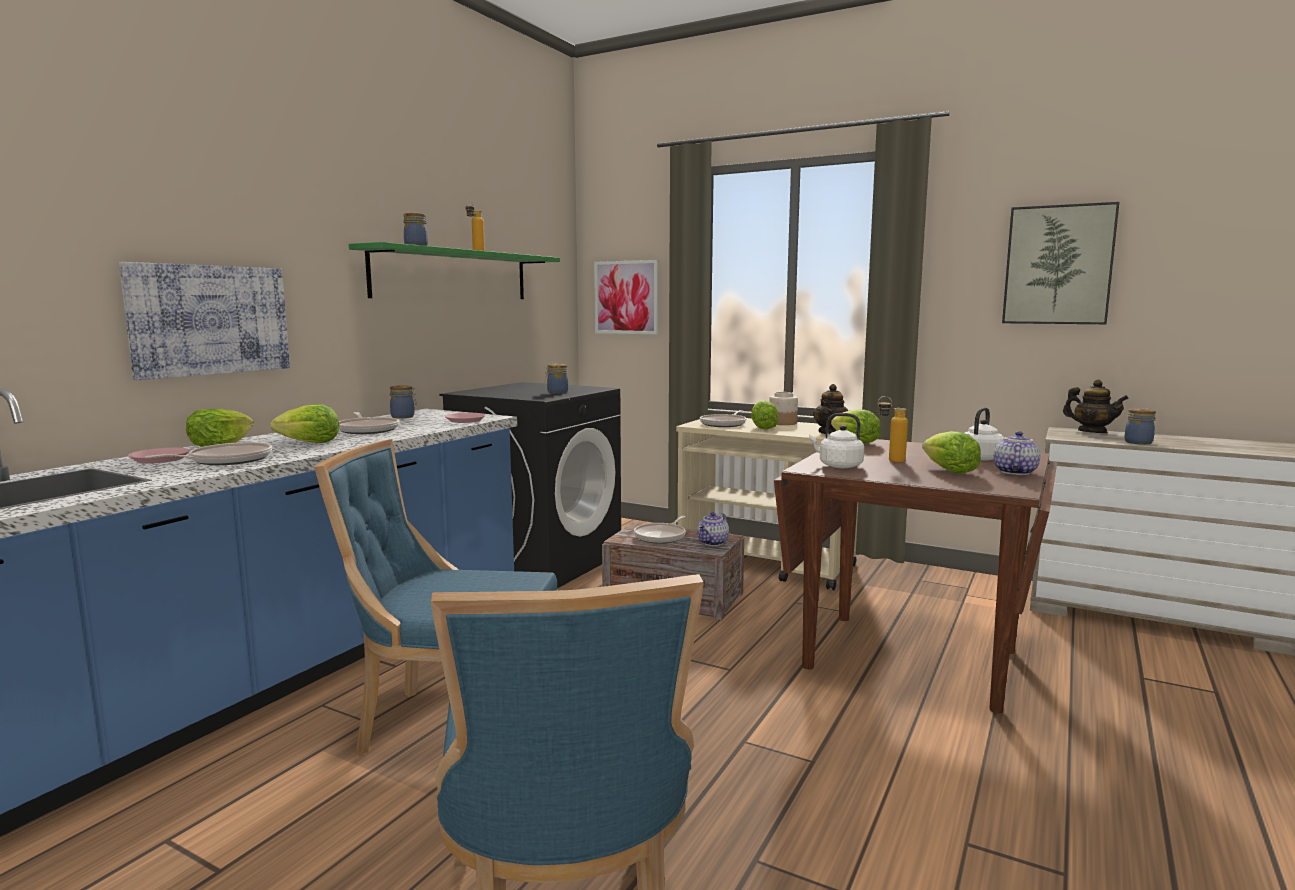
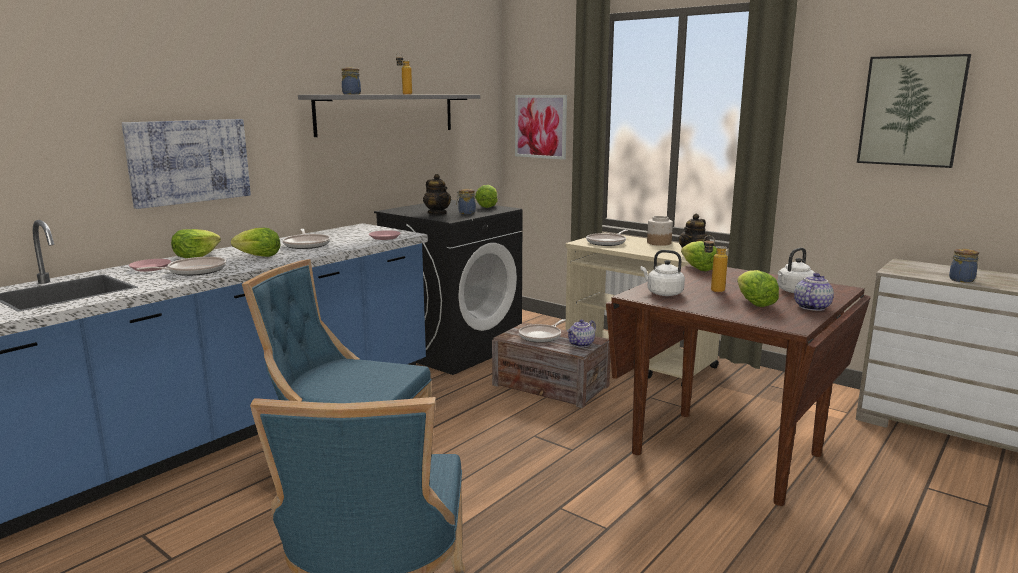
camera: 10 degrees right, 5 degrees up
green shelf [349,242,560,299] -> grey shelf [298,95,480,137]
jar [390,385,417,419] -> none
lettuce [751,400,778,430] -> lettuce moved to [475,185,498,208]
teapot [1063,379,1129,433] -> teapot moved to [423,174,451,215]

